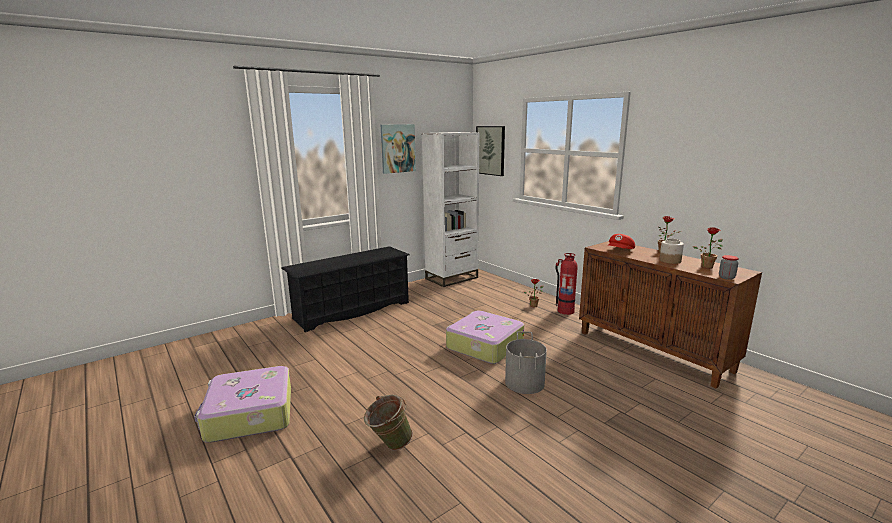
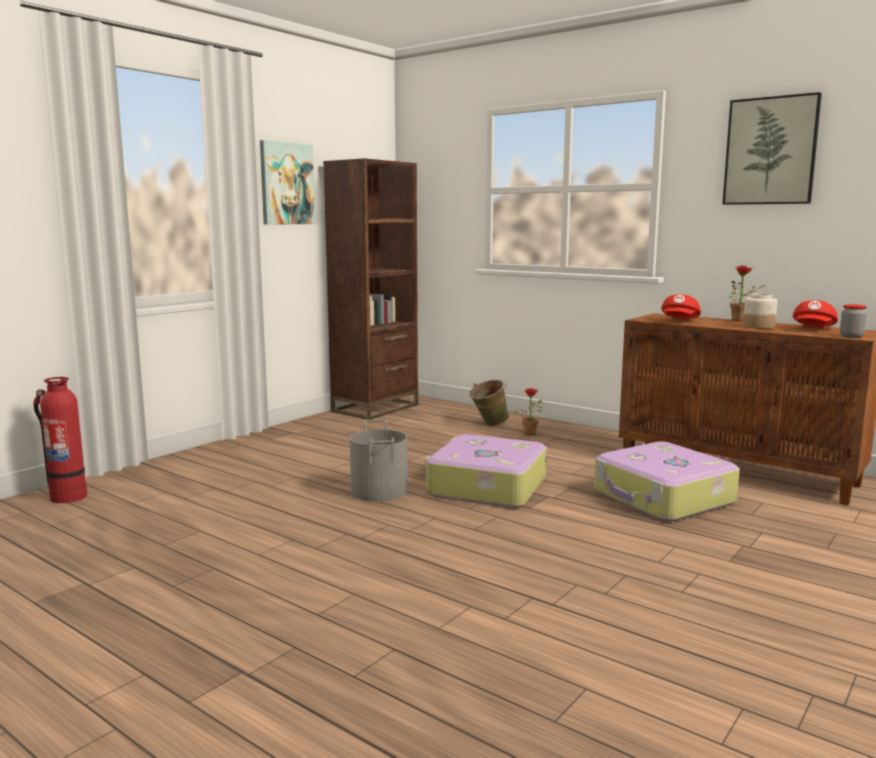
camera: 15 degrees left, 5 degrees down
suitcase [194,366,291,442] -> suitcase moved to [594,441,740,522]
black shoe rack [281,246,410,332] -> none
green bucket [364,395,413,450] -> green bucket moved to [469,380,509,426]
white bookcase [422,132,480,287] -> brown bookcase [323,158,418,420]
picture [476,126,505,176] -> picture moved to [723,92,822,205]
grey bucket [505,331,547,394] -> grey bucket moved to [350,420,408,502]
fire extinguisher [555,253,578,315] -> fire extinguisher moved to [33,377,87,503]
potted plant [693,227,723,269] -> red cap [793,300,838,327]

